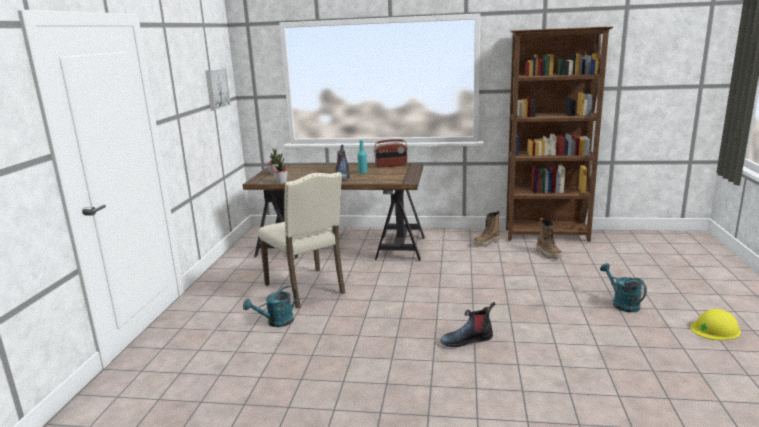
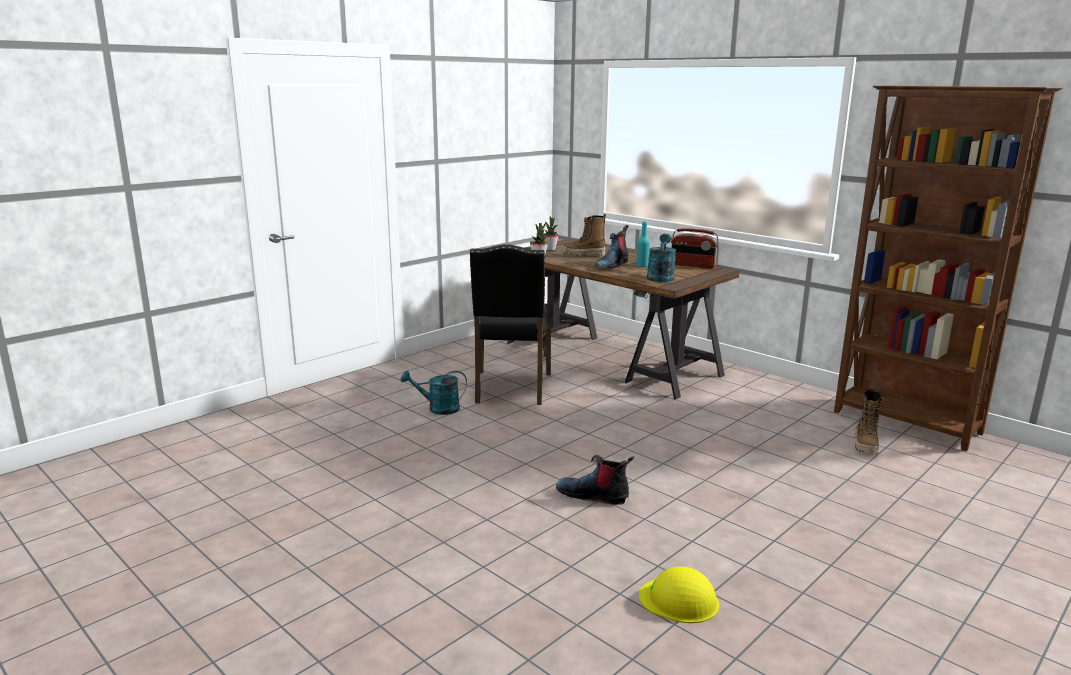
camera: 35 degrees right, 0 degrees up
picture [206,68,231,111] -> none
beige chair [258,172,345,308] -> black chair [469,244,553,405]
boot [474,210,500,247] -> boot moved to [563,214,606,256]
turquoise watering can [600,263,647,312] -> turquoise watering can moved to [647,234,676,282]
yellow hard hat [690,309,741,340] -> yellow hard hat moved to [639,566,719,623]

